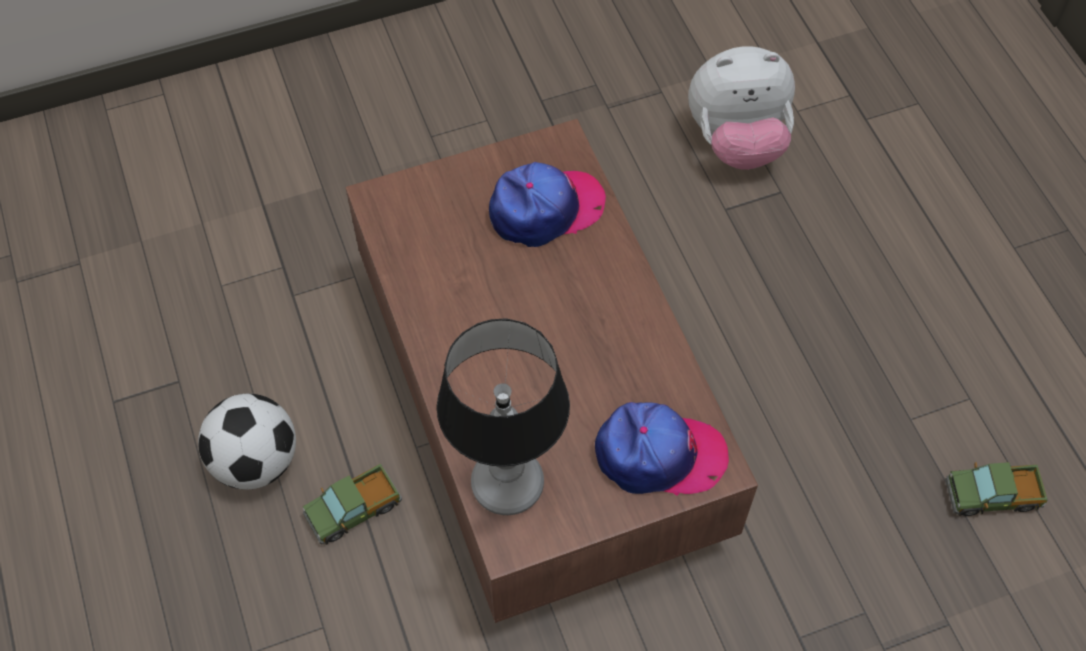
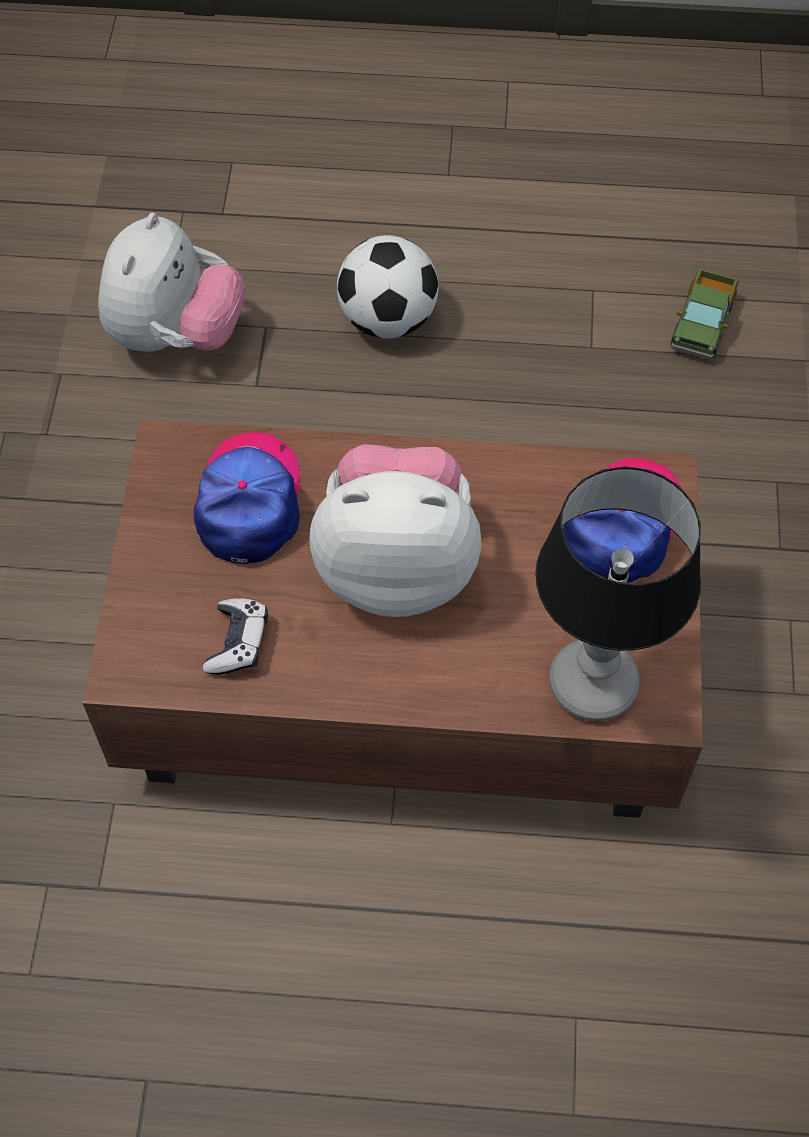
camera: 65 degrees left, 0 degrees up
football [198,394,296,489] -> football moved to [337,235,439,339]
toy truck [303,464,402,545] -> none
none -> game controller [203,598,268,675]
none -> plush toy [309,444,482,617]

